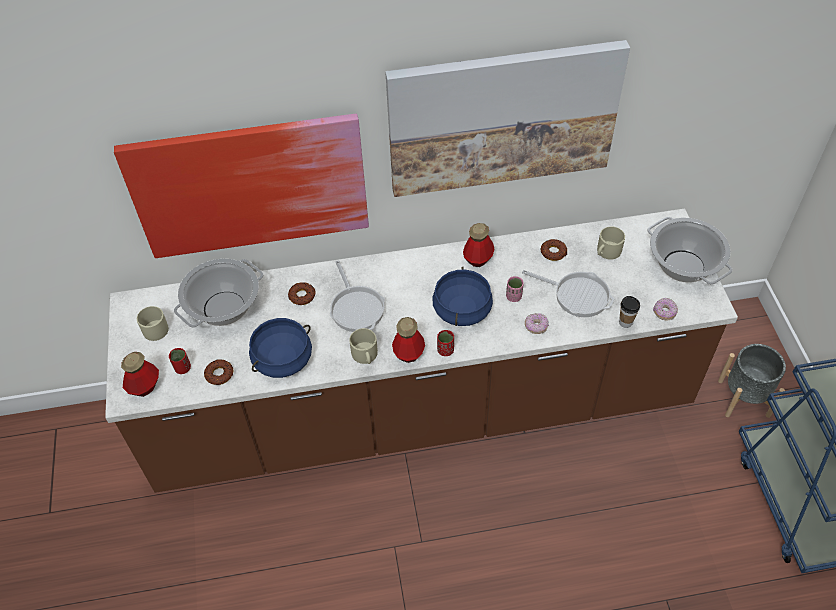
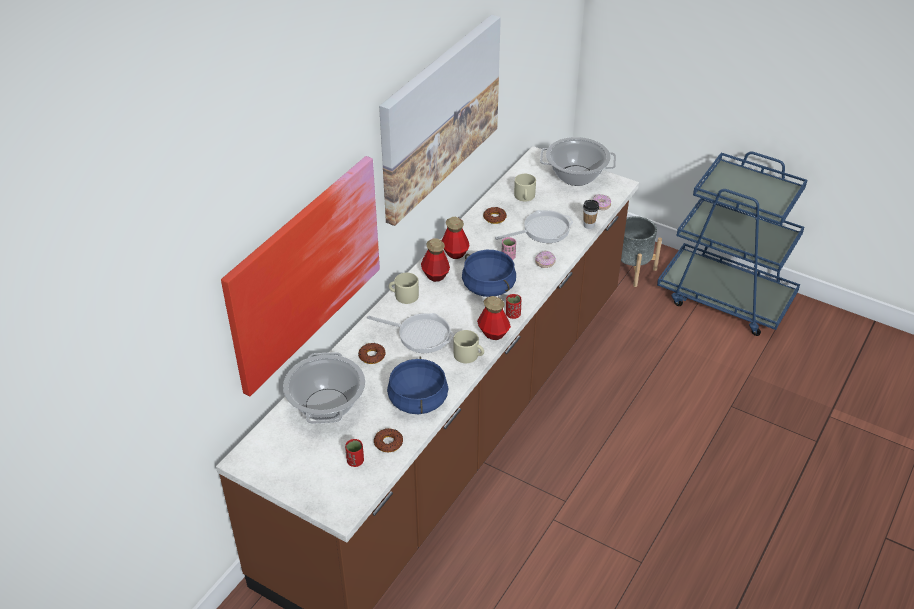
camera: 50 degrees left, 10 degrees down
bottle [121,352,159,397] -> bottle moved to [421,238,450,282]
beige mug [137,306,169,341] -> beige mug moved to [389,273,419,304]

